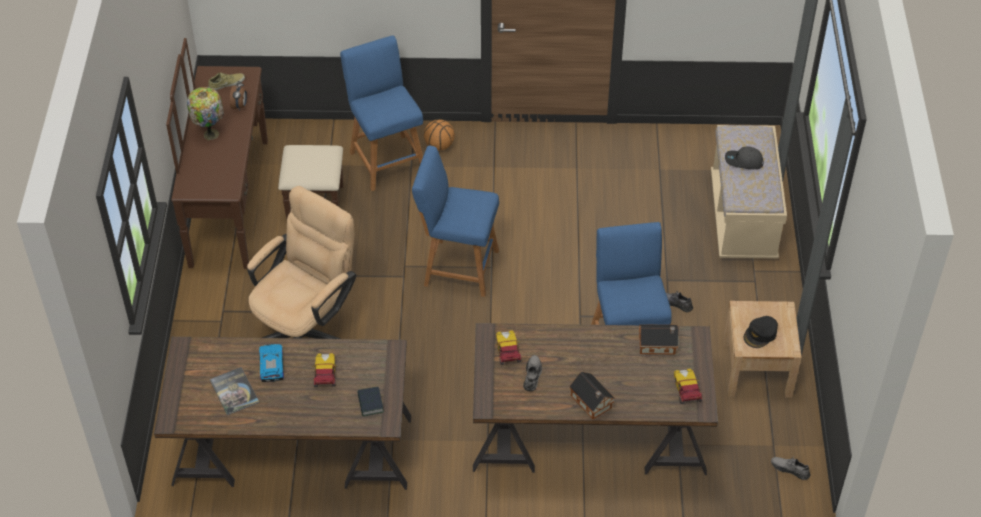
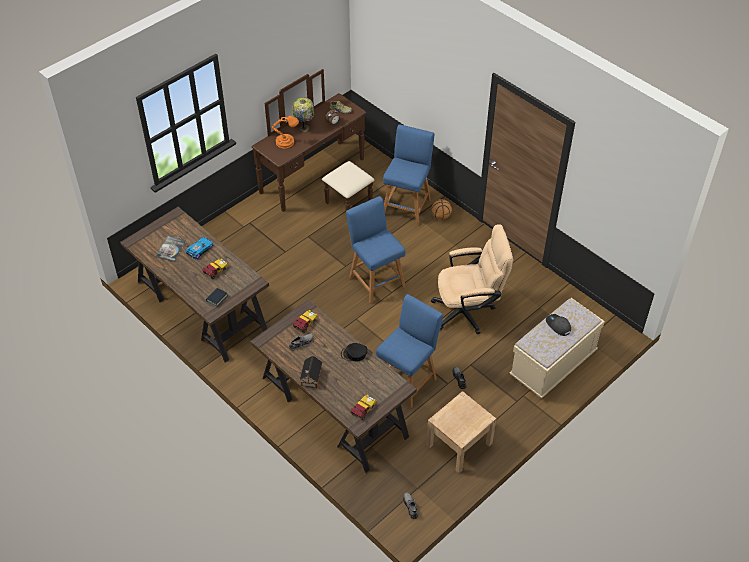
camera: 45 degrees right, 0 degrees up
beige office chair [247,186,357,339] -> beige office chair moved to [431,224,513,334]
toy house [639,324,679,354] -> none
black cap [743,316,778,348] -> black cap moved to [341,343,368,362]
none -> orange table lamp [271,116,299,148]

